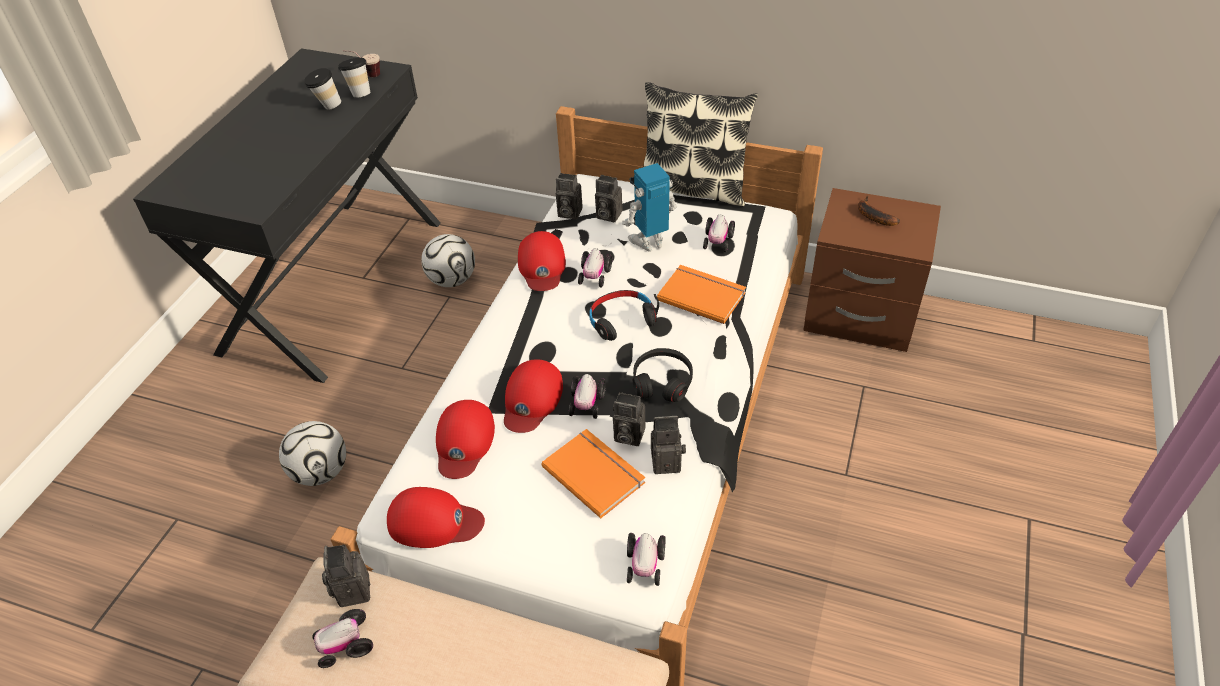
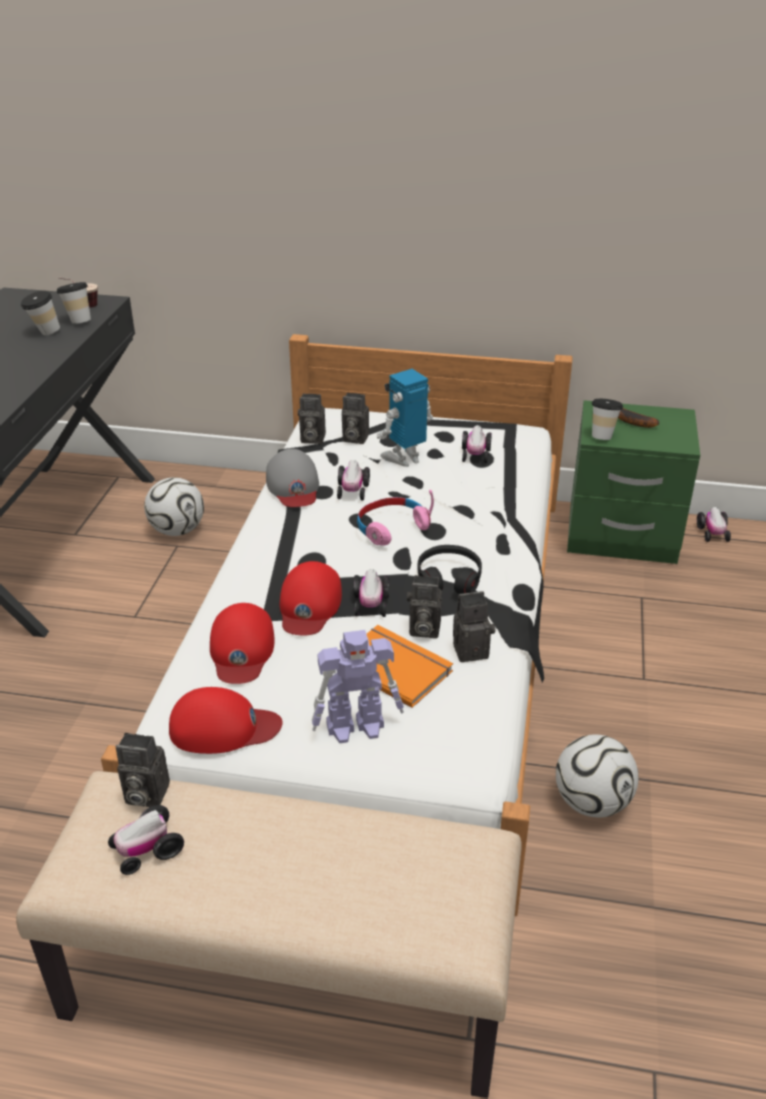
camera: 10 degrees left, 10 degrees down
football [279,421,346,486] -> football moved to [556,734,639,818]
camera [322,544,370,607] -> camera turned 60 degrees counterclockwise [116,733,170,807]
red cap [518,231,566,291] -> grey cap [266,449,319,507]
black headphones [589,290,659,341] -> pink headphones [357,490,434,545]
toy car [627,533,666,586] -> toy car moved to [697,507,731,542]
pillow [644,82,758,207] -> none
orange book [657,265,746,324] -> none
brown nightstand [803,188,941,352] -> green nightstand [567,400,700,564]
none -> toy robot [312,630,404,743]
none -> cup [592,399,623,440]

